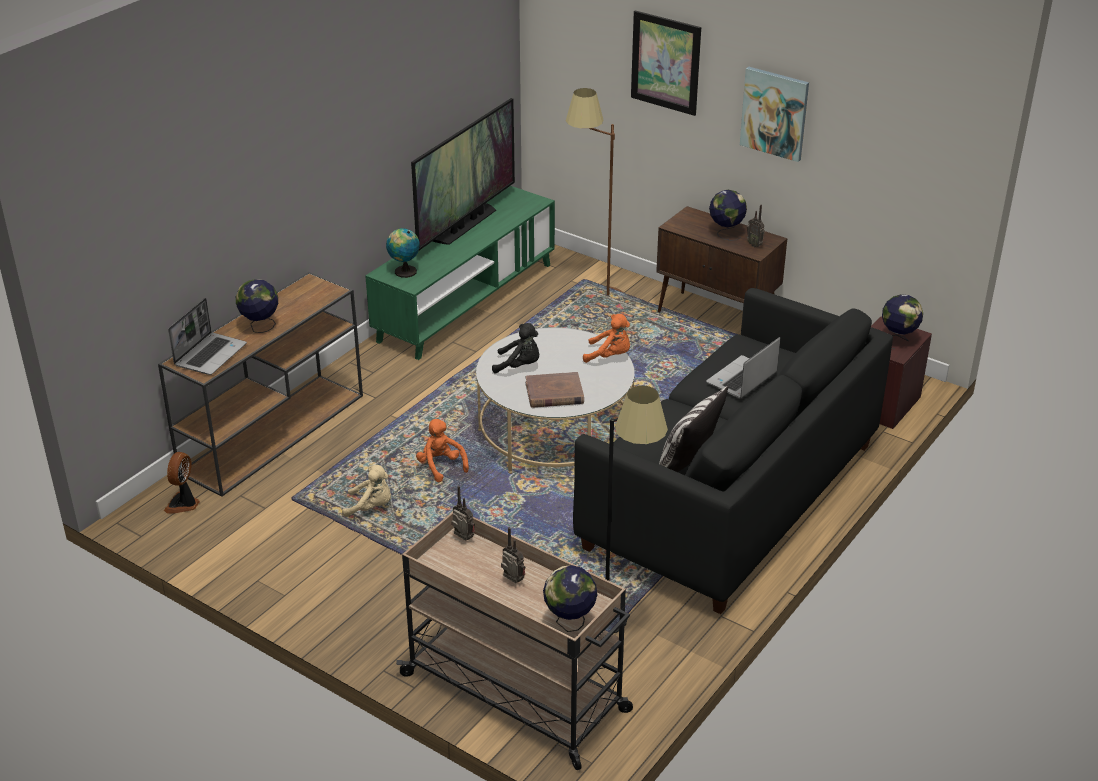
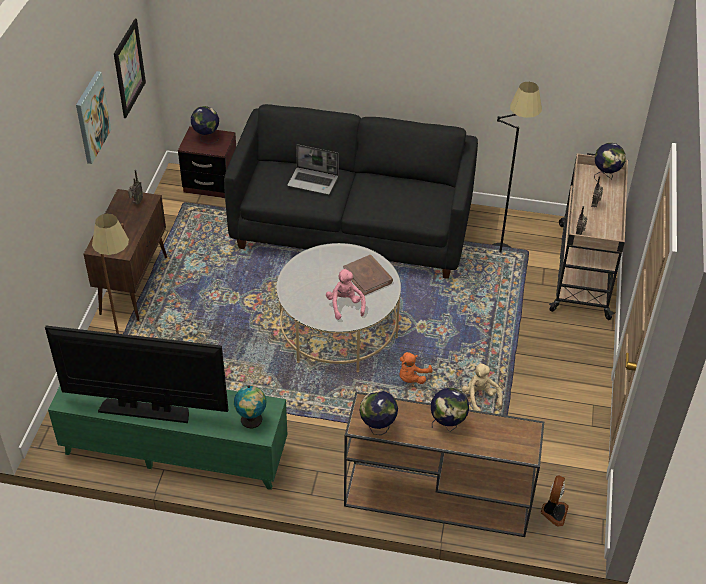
camera: 115 degrees left, 10 degrees up
fan [164,452,200,514] -> fan turned 60 degrees counterclockwise [541,476,569,527]
laptop [168,298,247,375] -> none
black plush toy [492,323,539,374] -> pink plush toy [326,269,366,320]
orange plush toy [583,314,630,363] -> none
picture [631,10,701,116] -> picture moved to [114,19,146,118]
pillow [659,386,728,472] -> none
globe [709,190,747,241] -> globe moved to [359,390,398,435]

